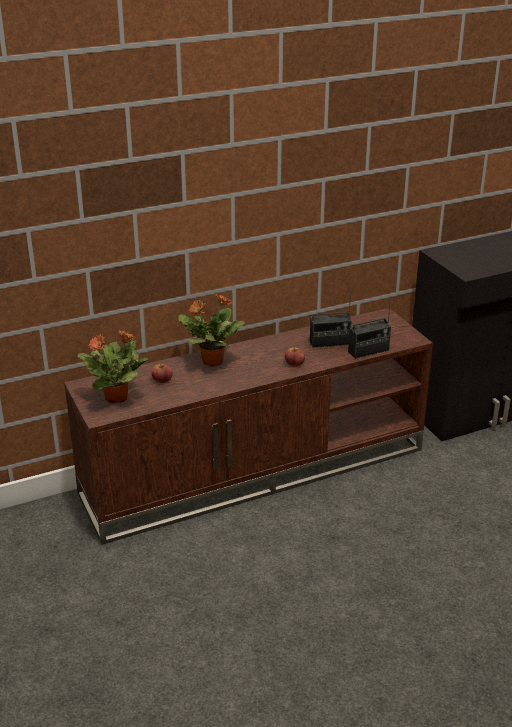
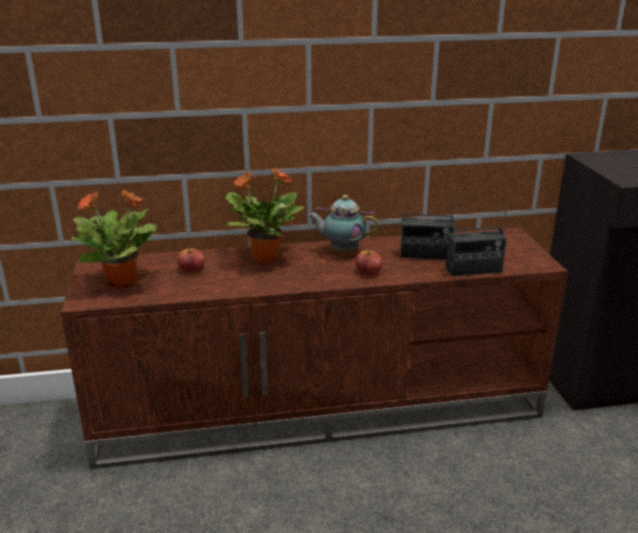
camera: 15 degrees right, 5 degrees down
none -> teapot [308,195,379,252]

